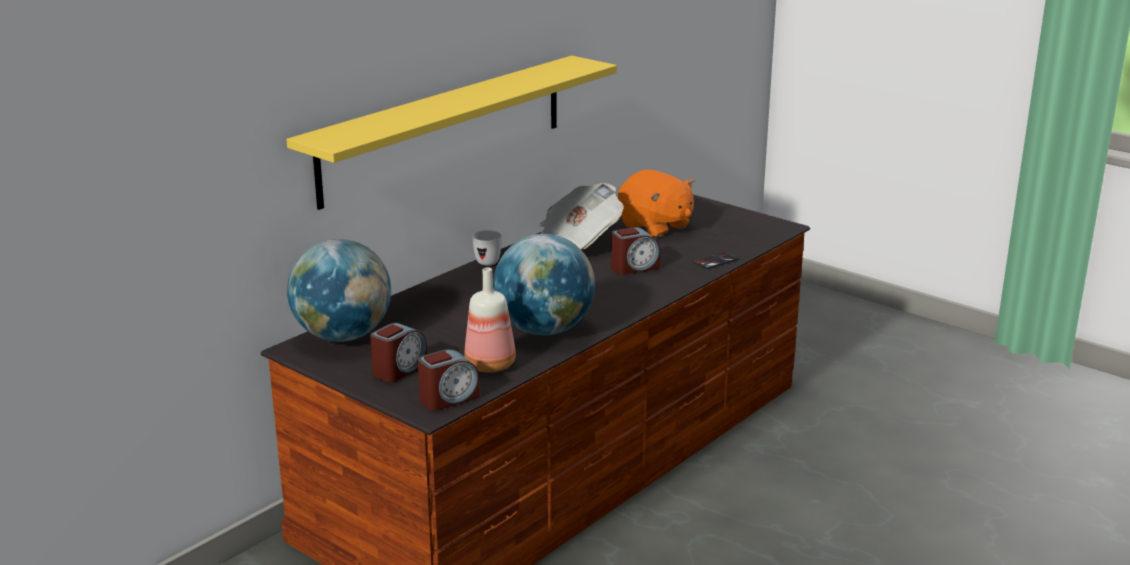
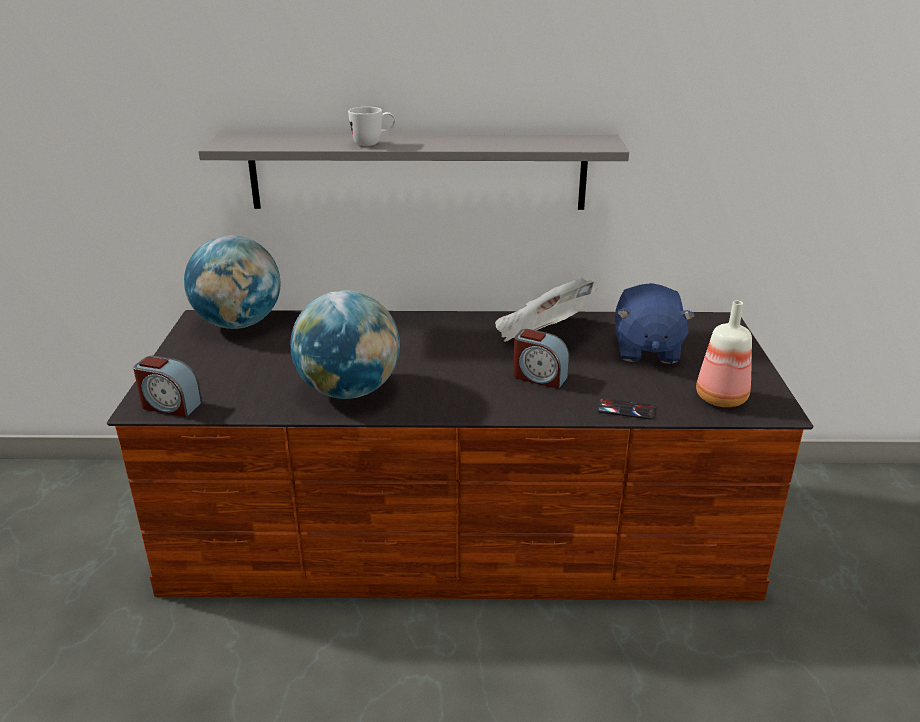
camera: 50 degrees right, 5 degrees up
yellow shelf [286,56,617,210] -> grey shelf [198,134,629,210]
alarm clock [370,323,427,382] -> none
bottle [464,267,516,372] -> bottle moved to [696,301,752,407]
white mug [472,230,502,266] -> white mug moved to [348,107,396,146]
orange plush toy [618,169,695,237] -> blue plush toy [615,283,695,364]

